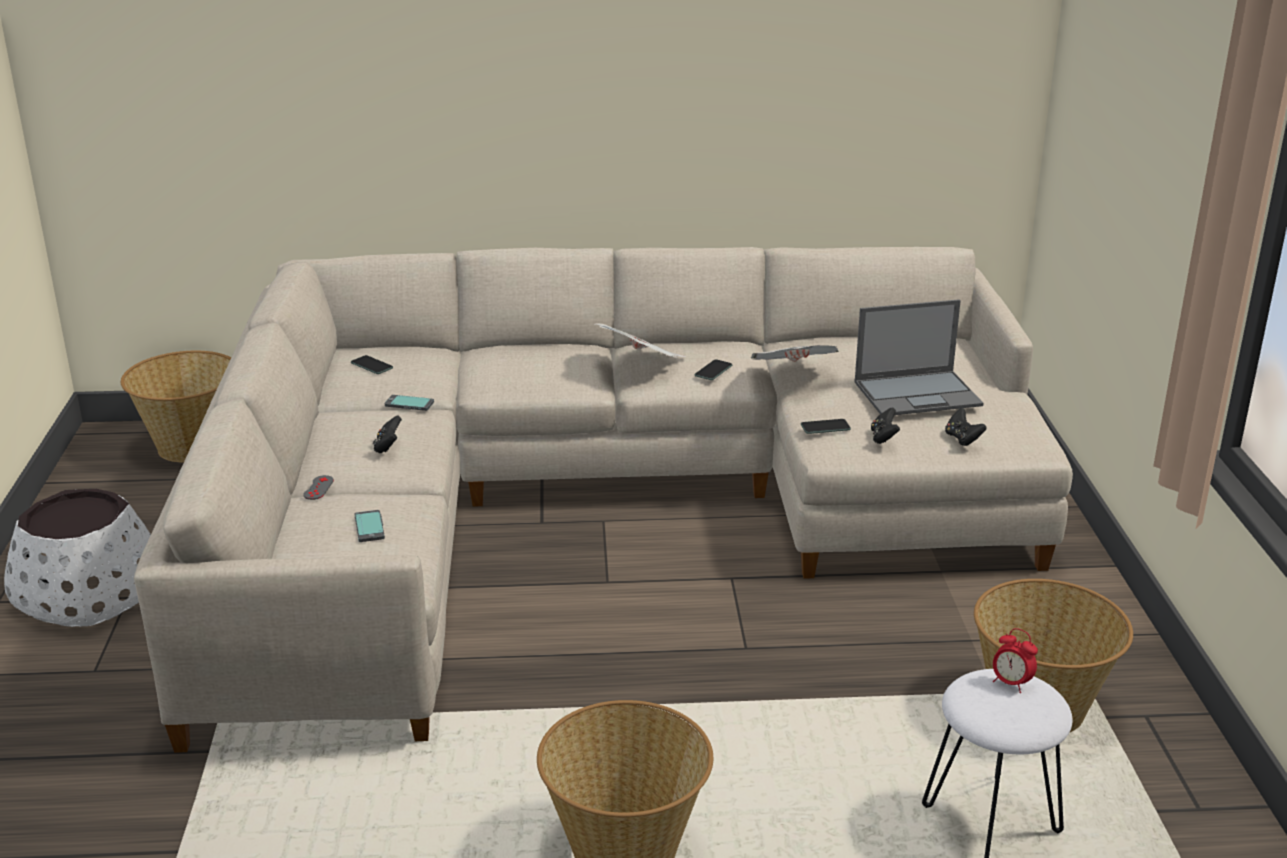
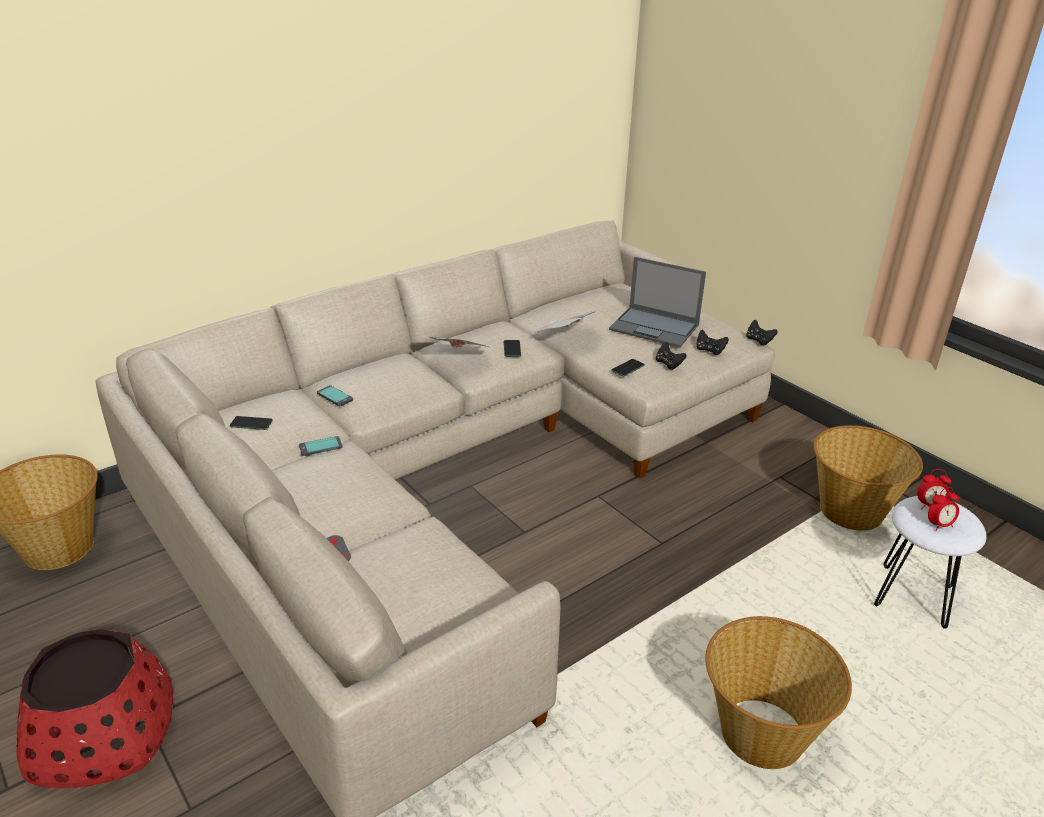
camera: 35 degrees left, 5 degrees up
white planter [4,489,151,627] -> red planter [16,629,173,788]
phone [354,510,385,542] -> phone moved to [317,385,353,406]
black game controller [373,416,402,453] -> black game controller moved to [746,320,778,345]
laptop [854,299,983,415] -> laptop turned 75 degrees clockwise [609,257,706,347]
none -> alarm clock [928,487,959,531]

